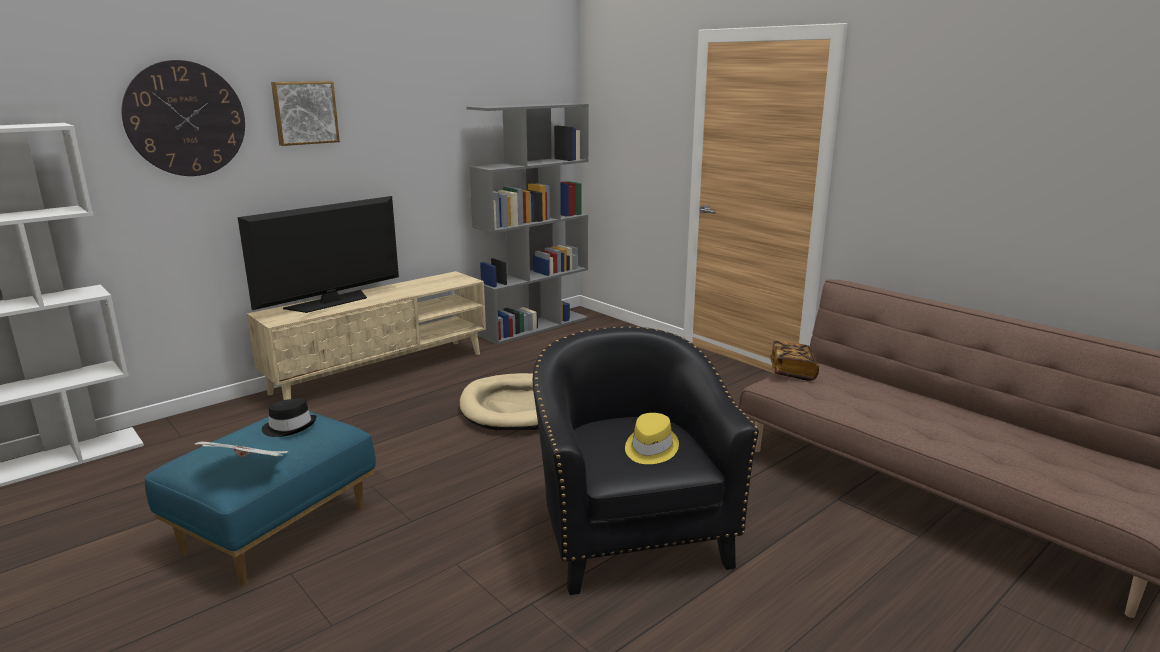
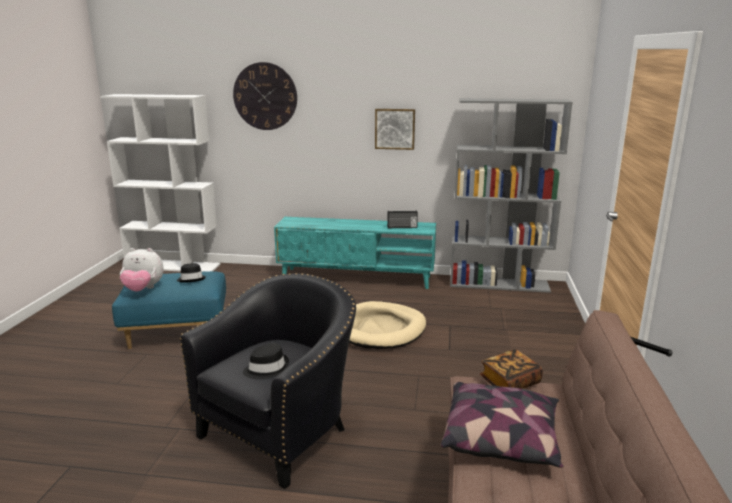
camera: 50 degrees right, 0 degrees up
newspaper [195,442,288,457] -> plush toy [120,248,164,292]
television [238,196,399,313] -> none
beige tv stand [247,271,486,400] -> turquoise tv stand [274,217,436,289]
picture [271,81,340,146] -> picture moved to [375,109,415,150]
yellow hat [625,413,679,464] -> black hat [243,343,289,380]
none -> radio [387,210,418,228]
none -> pillow [441,382,563,468]

